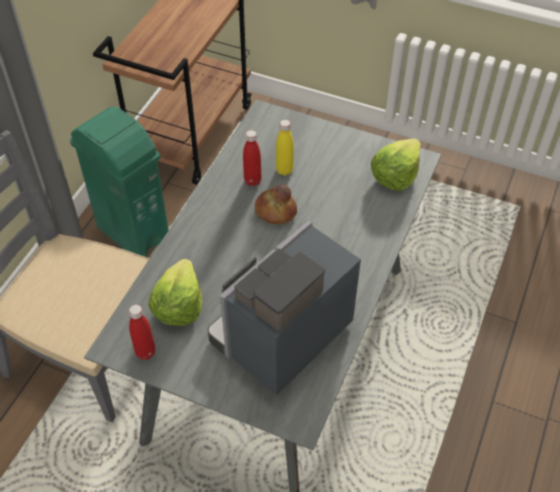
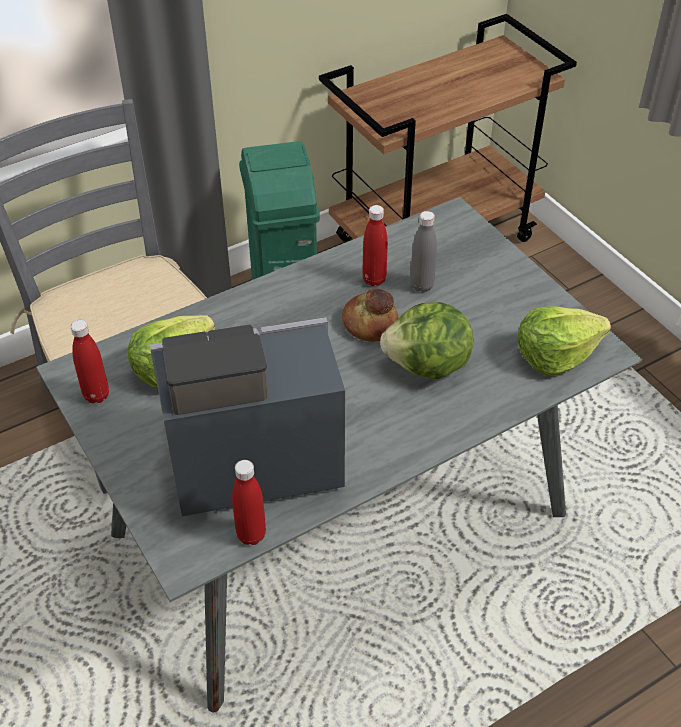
camera: 35 degrees right, 5 degrees down
yellow bottle [276,120,294,176] -> grey bottle [410,211,437,292]
none -> red bottle [232,460,266,545]
none -> lettuce [380,302,473,379]

